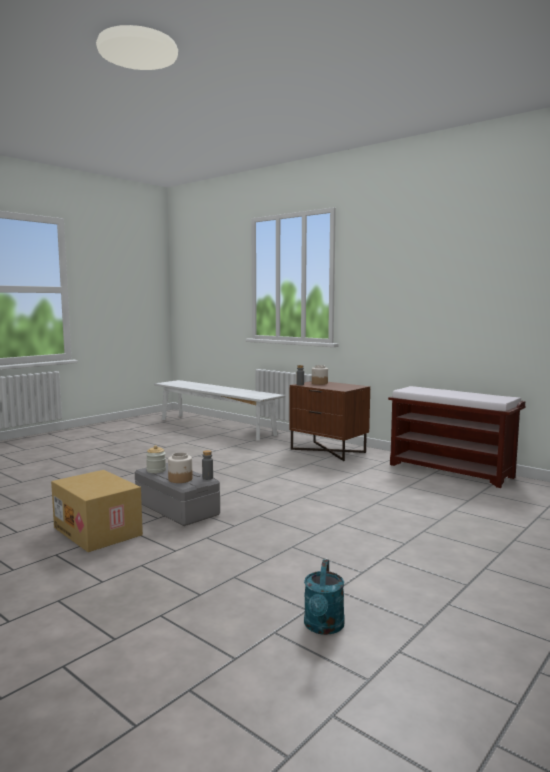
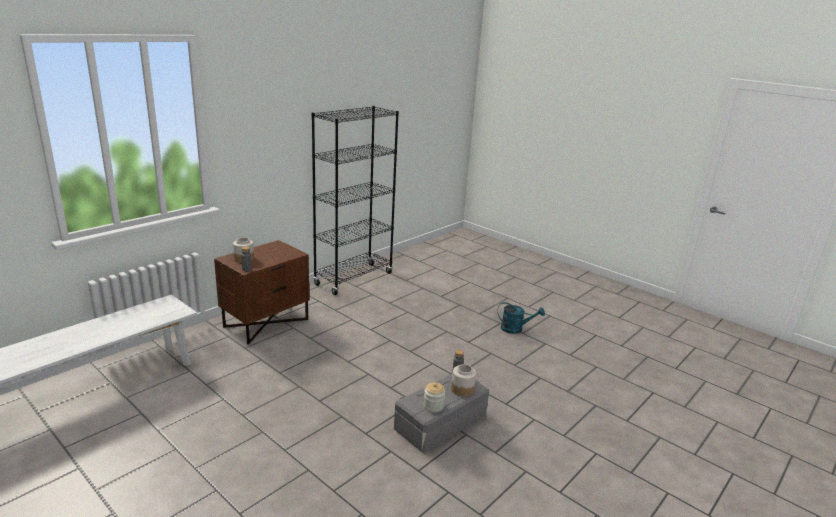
camera: 90 degrees left, 15 degrees up
cardboard box [51,470,143,552] -> none
turquoise watering can [304,559,345,635] -> turquoise watering can moved to [497,302,545,334]
brown bench [388,386,526,488] -> black bookcase [312,106,399,295]

